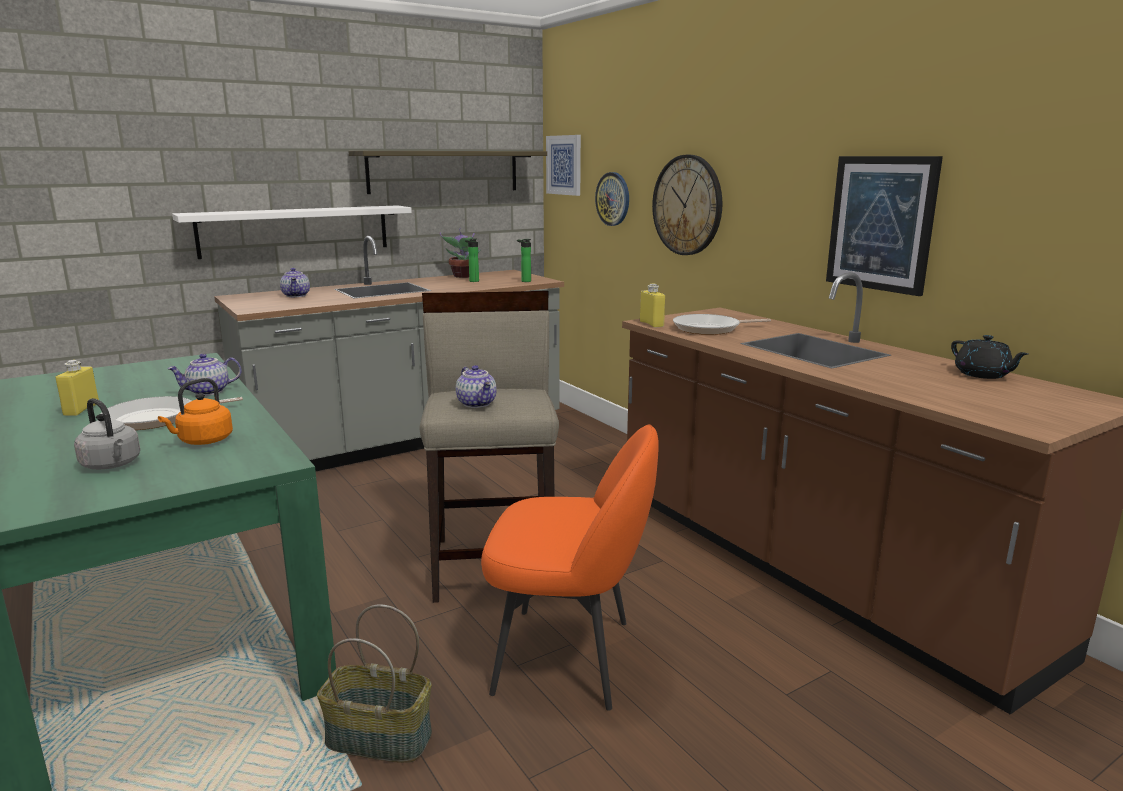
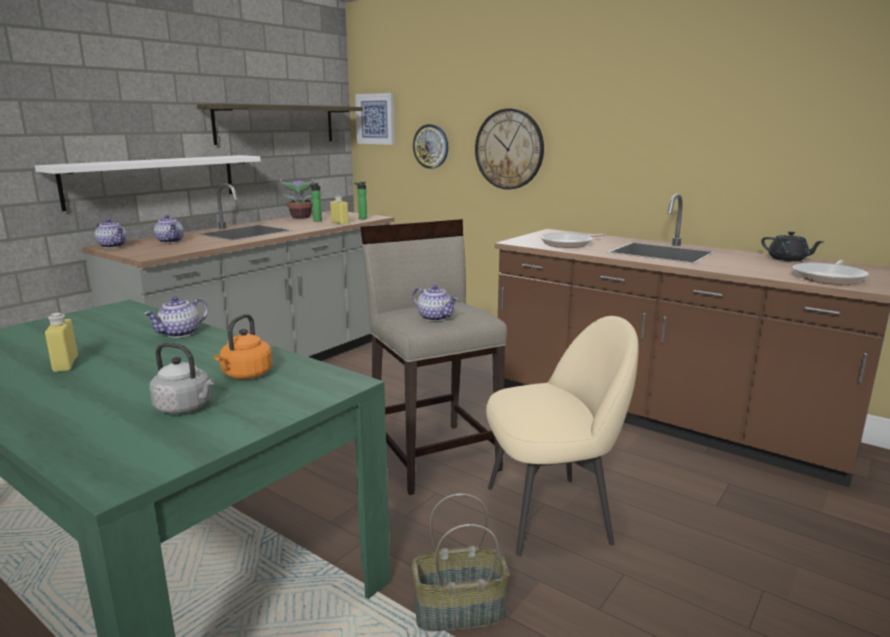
camera: 20 degrees left, 0 degrees up
frying pan [101,396,243,430] -> frying pan moved to [792,260,869,285]
orange chair [481,425,659,711] -> beige chair [486,316,639,556]
yellow bottle [640,284,665,328] -> yellow bottle moved to [330,196,349,225]
picture [826,156,943,296] -> none
none -> teapot [95,219,127,248]

